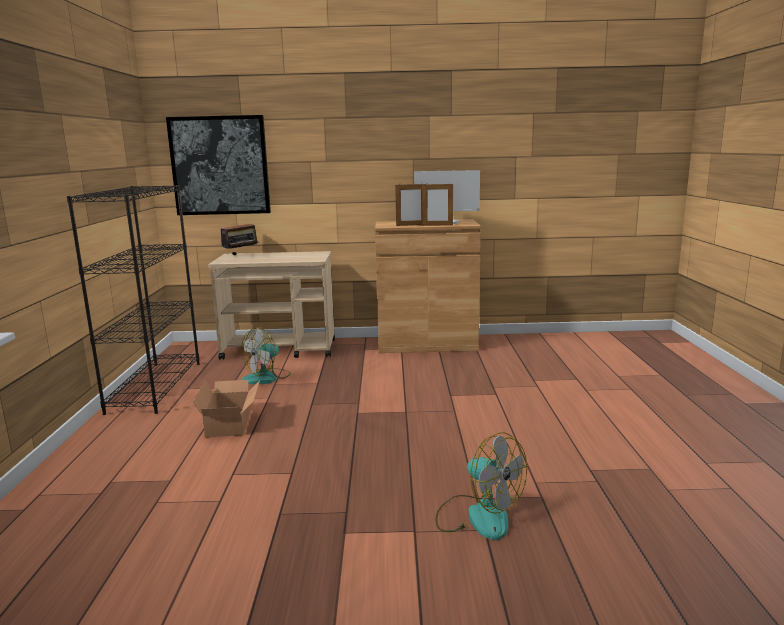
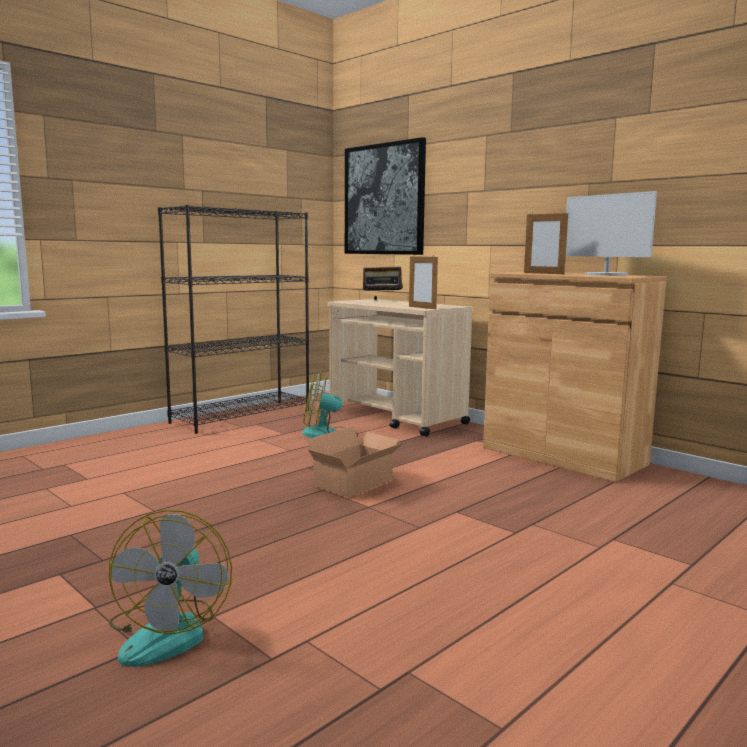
camera: 45 degrees right, 5 degrees down
cardboard box [193,380,260,438] -> cardboard box moved to [307,426,405,498]
picture frame [422,183,453,226] -> picture frame moved to [409,256,438,309]

